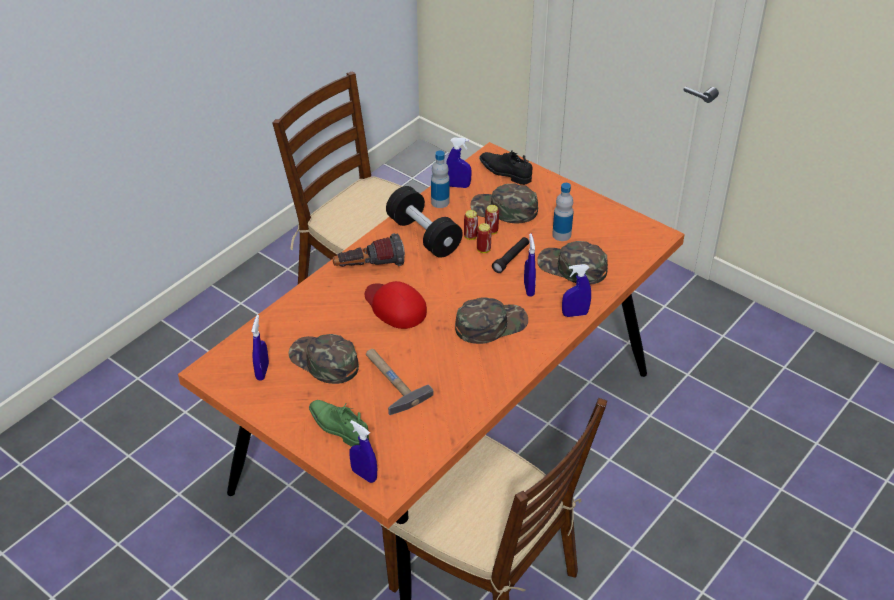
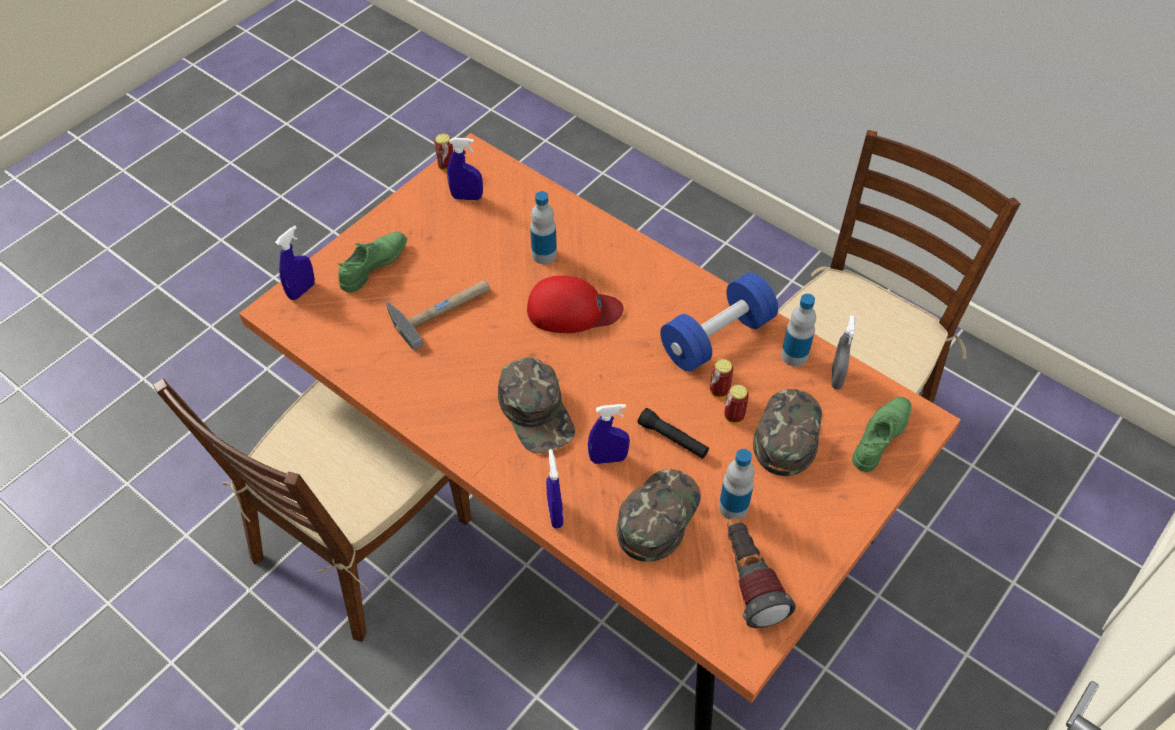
camera: 90 degrees right, 10 degrees up
green cap [288,334,359,384] -> none
flashlight [333,233,405,267] -> flashlight moved to [727,518,796,628]
red cap [365,281,427,329] -> red cap turned 45 degrees clockwise [527,276,624,333]
black dumbbell [386,186,463,258] -> blue dumbbell [660,273,778,372]
blue spray bottle [446,137,472,188] -> grey spray bottle [831,315,855,390]
can [477,223,492,253] -> can moved to [434,134,453,171]
black shoe [479,150,532,185] -> green shoe [852,397,911,472]
none -> bottle [530,191,557,264]

